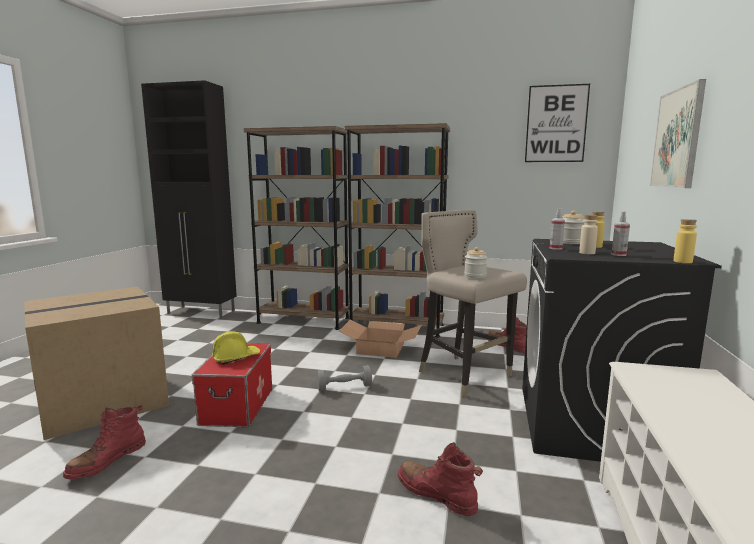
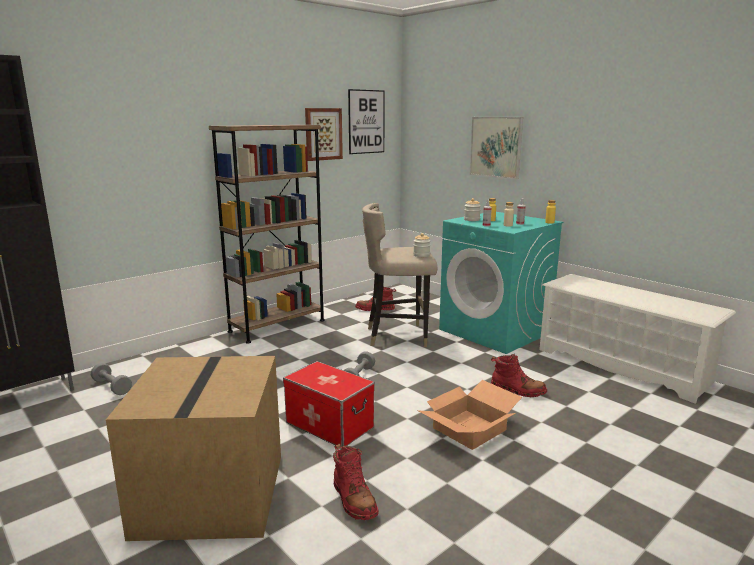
camera: 55 degrees left, 5 degrees up
yellow hard hat [212,331,260,365] -> none
brown bookcase [244,126,349,330] -> none
cardboard box [339,319,421,358] -> cardboard box moved to [417,380,522,450]
red boot [397,442,483,516] -> red boot turned 135 degrees counterclockwise [491,354,547,397]
black washing machine [522,239,722,462] -> turquoise washing machine [439,212,563,354]
none -> grey dumbbell [91,363,132,395]
none -> picture [305,108,343,161]

